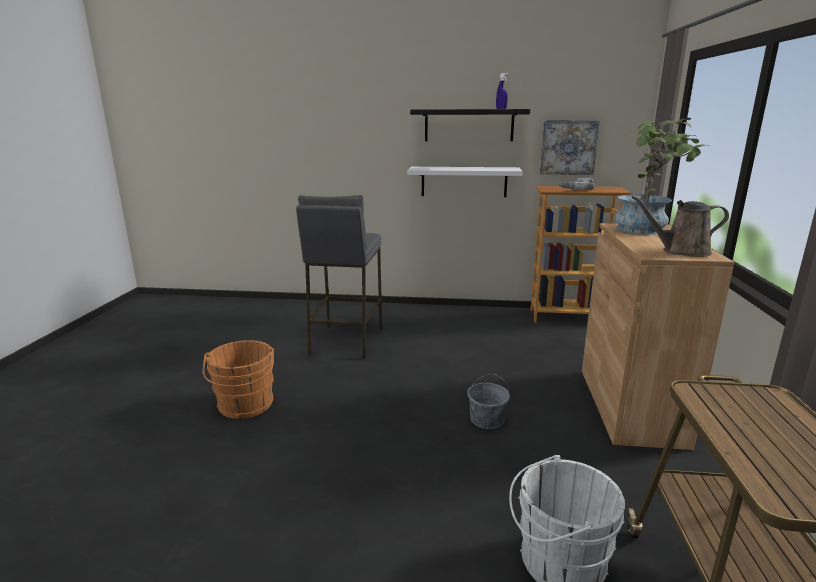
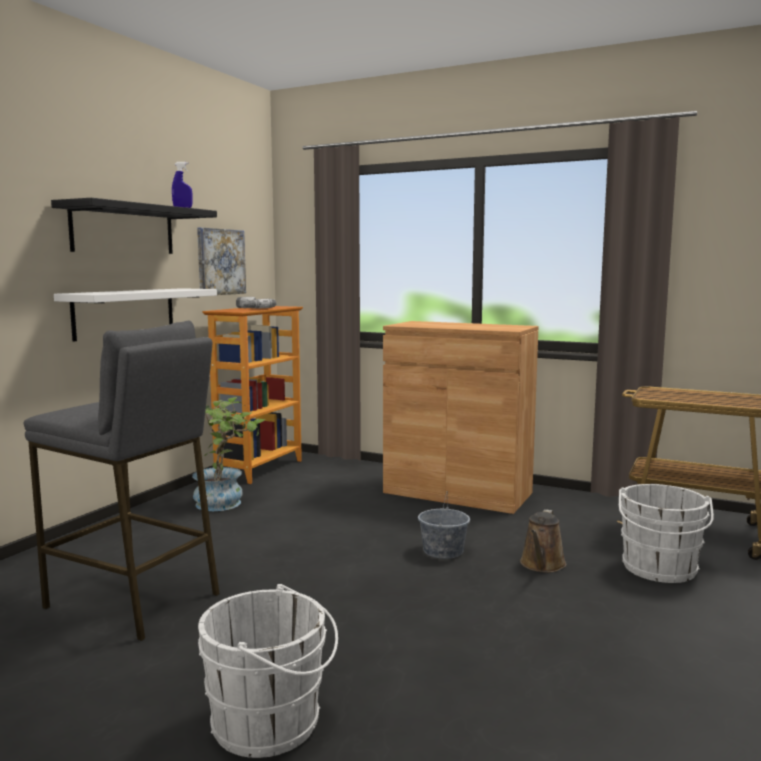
camera: 70 degrees left, 10 degrees down
orange bucket [203,340,274,419] -> white bucket [198,584,338,758]
potted plant [615,118,709,235] -> potted plant moved to [192,397,266,511]
brown watering can [631,195,729,257] -> brown watering can moved to [520,509,567,573]

